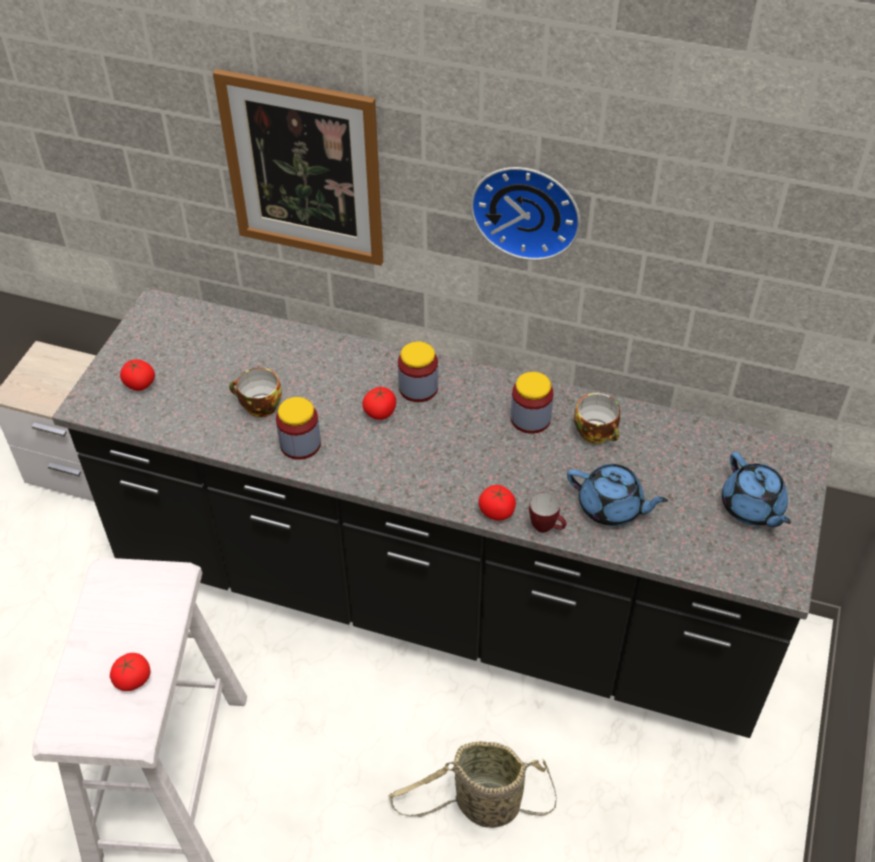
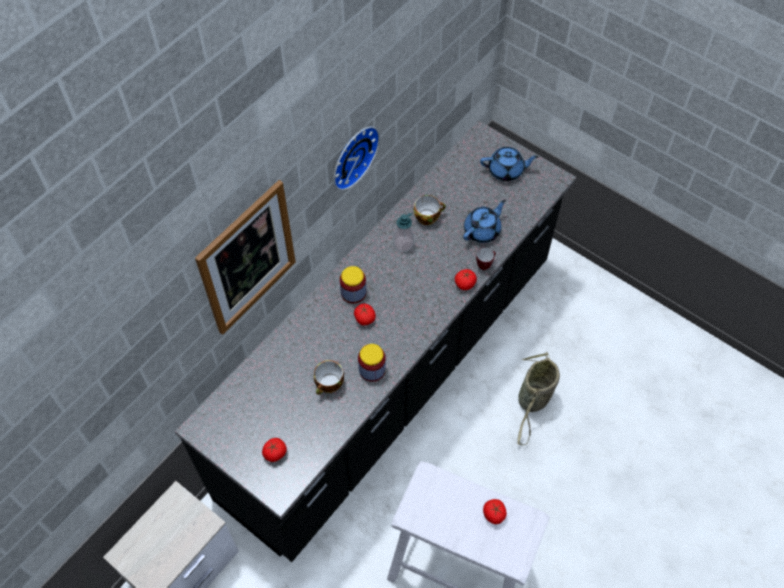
camera: 70 degrees left, 10 degrees up
jar [511,372,554,434] -> soap dispenser [394,213,414,252]

